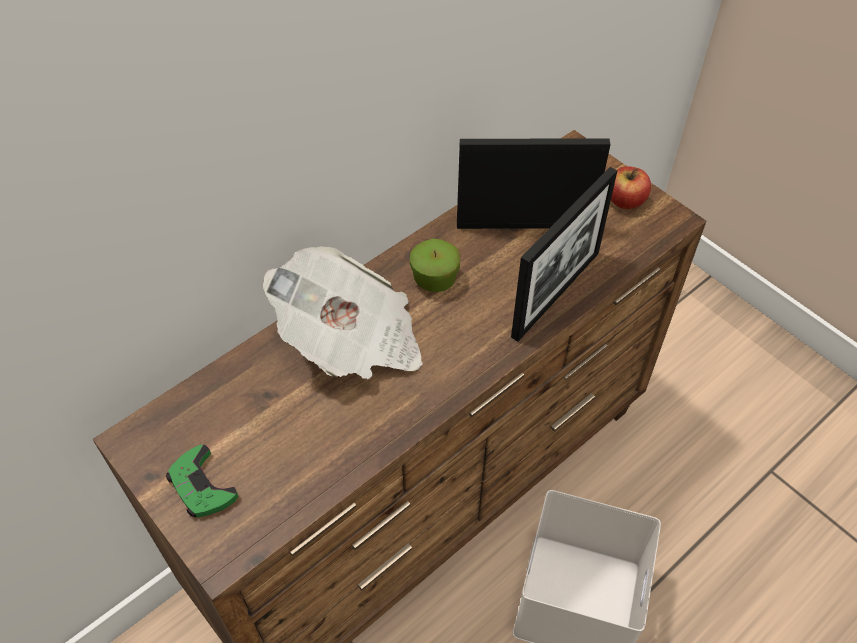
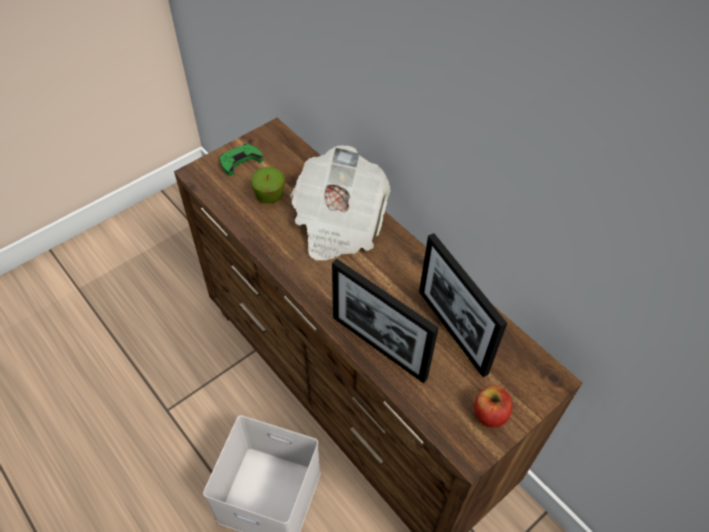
camera: 90 degrees right, 0 degrees up
apple [410,239,460,292] -> apple moved to [251,167,285,204]
picture frame [457,138,611,229] -> picture frame turned 150 degrees clockwise [419,233,507,377]

